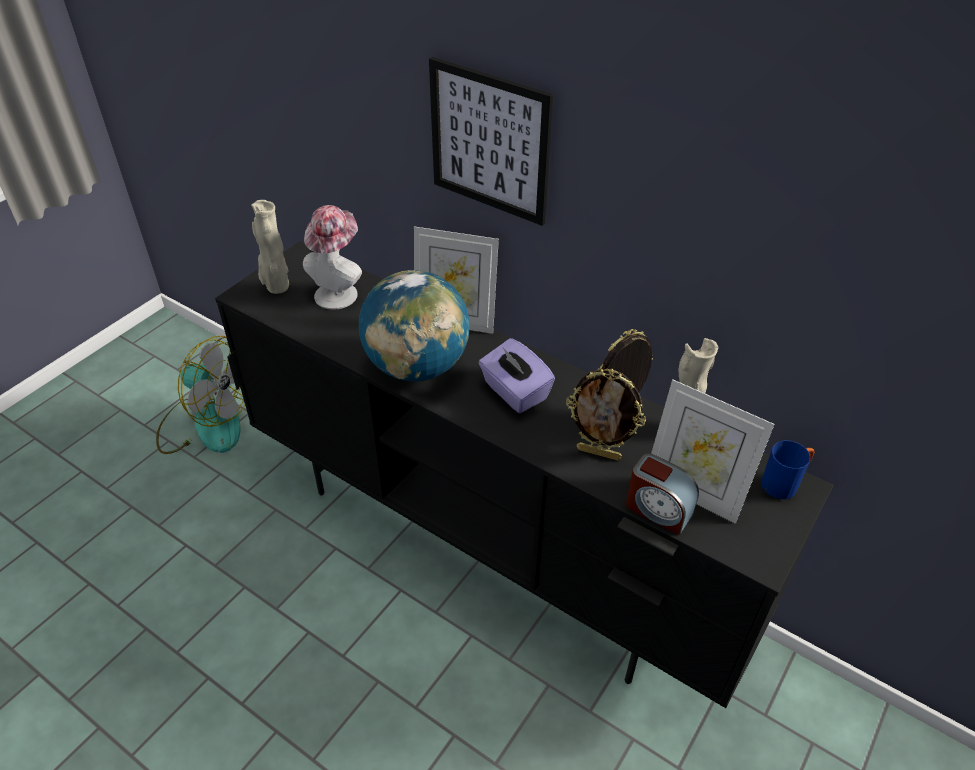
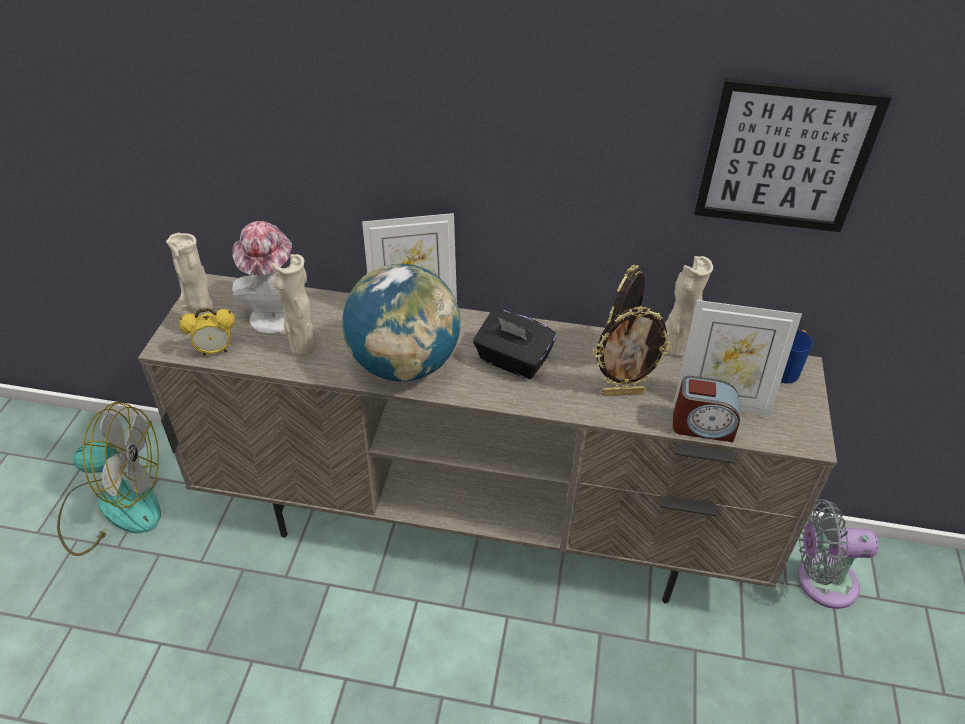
camera: 25 degrees left, 0 degrees up
black tv stand [215,241,834,708] -> beige tv stand [138,274,837,604]
picture [429,57,553,226] -> picture moved to [694,78,892,232]
purple tissue box [479,338,555,413] -> black tissue box [473,309,556,379]
none -> alarm clock [179,308,235,356]
none -> beige vase [272,254,316,356]
none -> grey fan [798,499,879,609]

